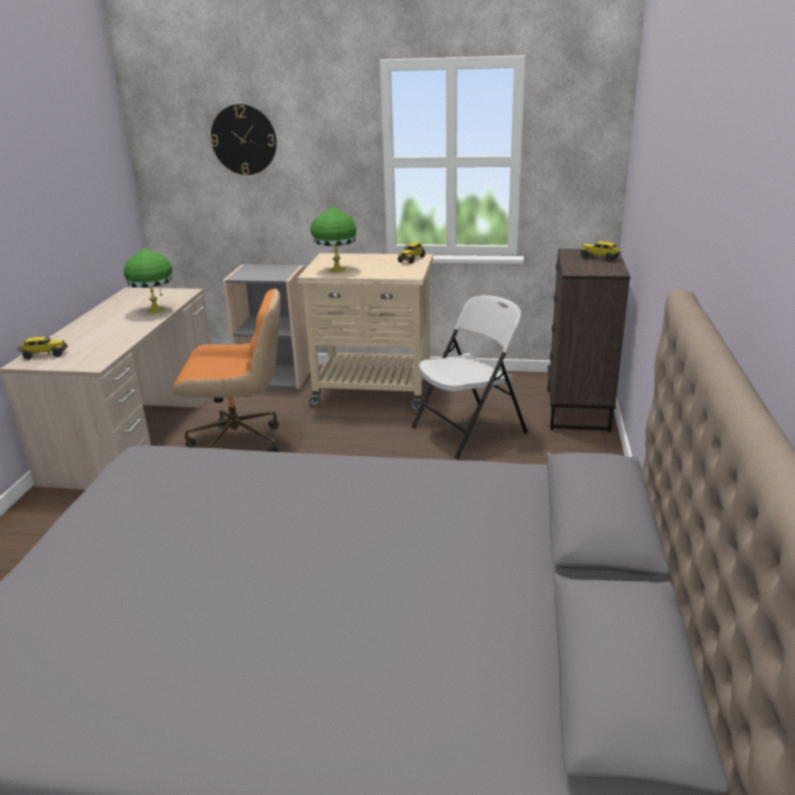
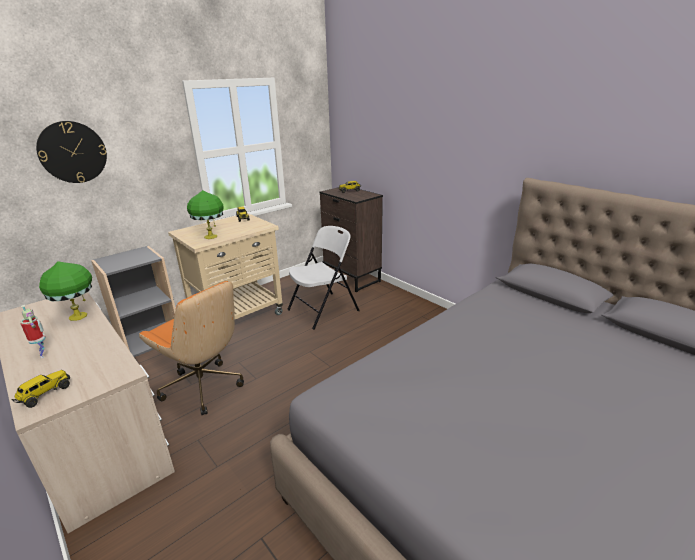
camera: 50 degrees left, 0 degrees up
orange office chair [172,288,281,452] -> orange office chair turned 90 degrees clockwise [139,281,244,415]
white chair [412,295,528,460] -> white chair turned 45 degrees clockwise [287,226,360,330]
none -> toy robot [20,305,46,358]

